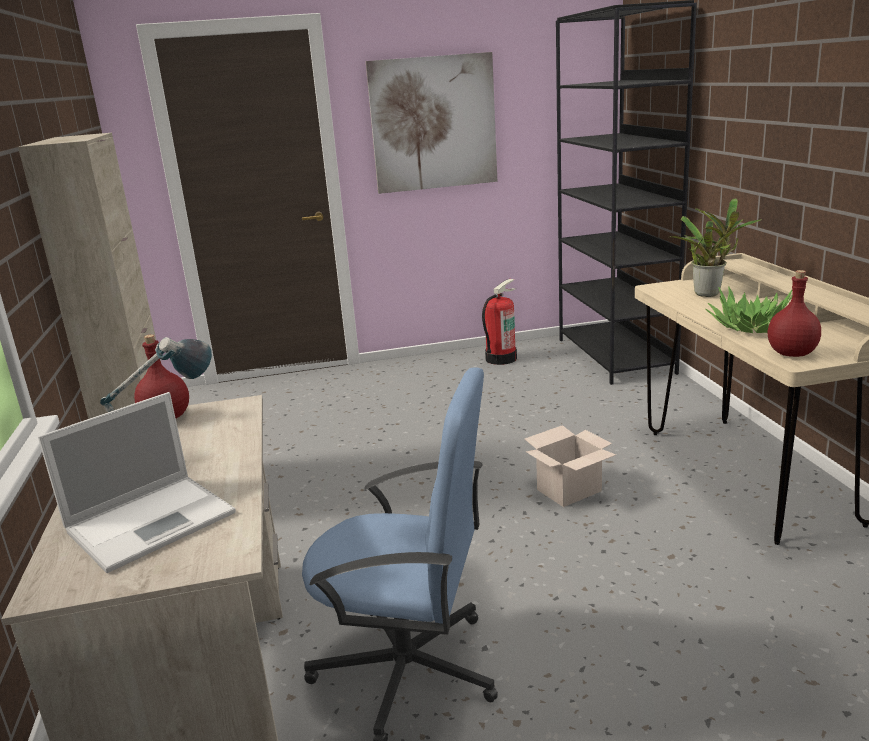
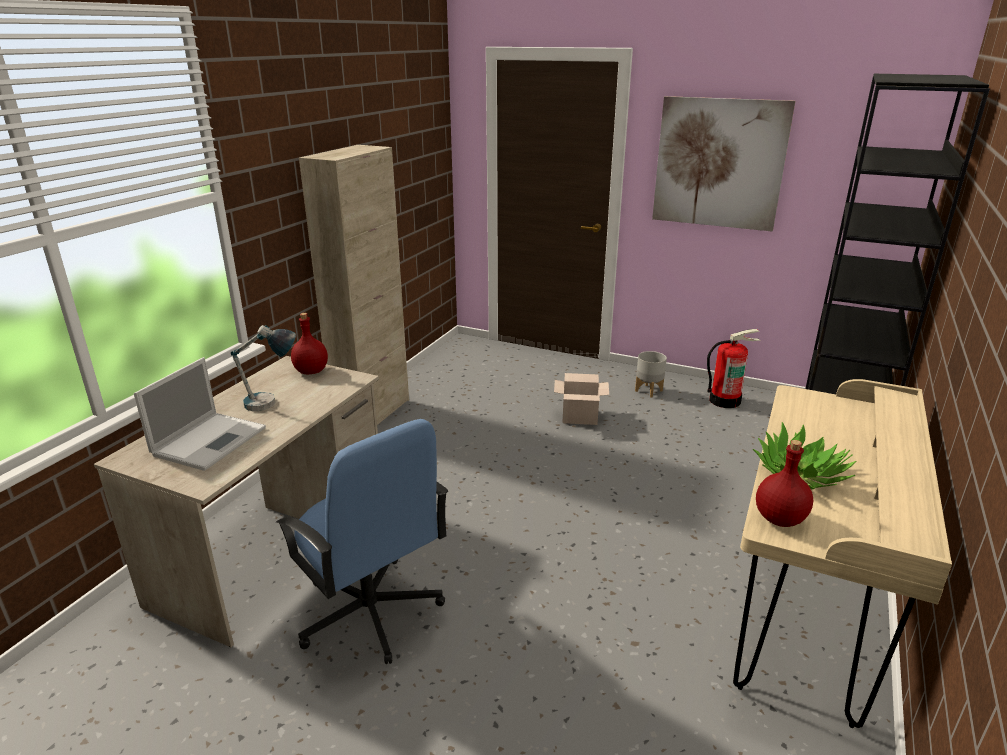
camera: 35 degrees right, 5 degrees up
laptop [38,392,235,573] -> laptop turned 60 degrees counterclockwise [134,357,266,471]
cardboard box [525,425,616,507] -> cardboard box moved to [554,373,609,425]
potted plant [668,198,762,297] -> none
none -> grey planter [635,351,667,398]

